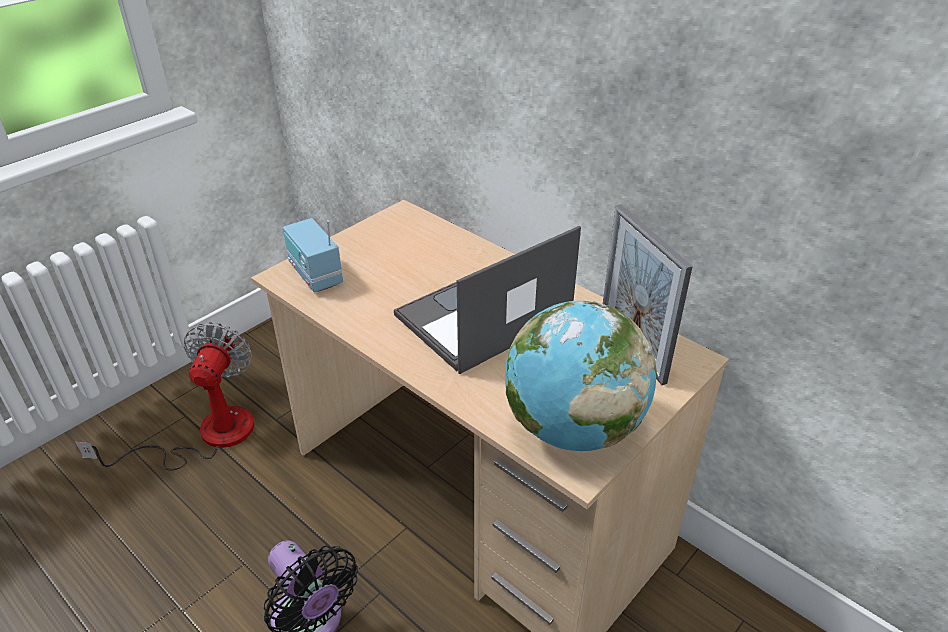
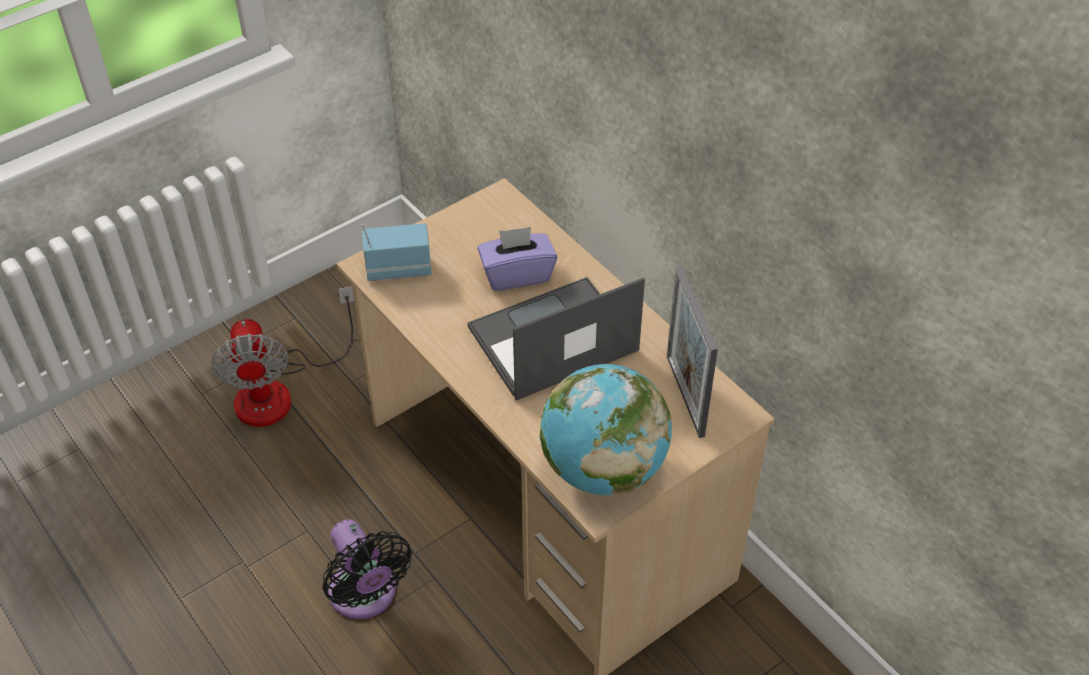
camera: 10 degrees right, 10 degrees up
fan [75,323,254,471] -> fan turned 150 degrees clockwise [211,286,355,427]
radio [283,218,343,292] -> radio turned 105 degrees clockwise [361,223,431,281]
none -> purple tissue box [477,227,557,291]

